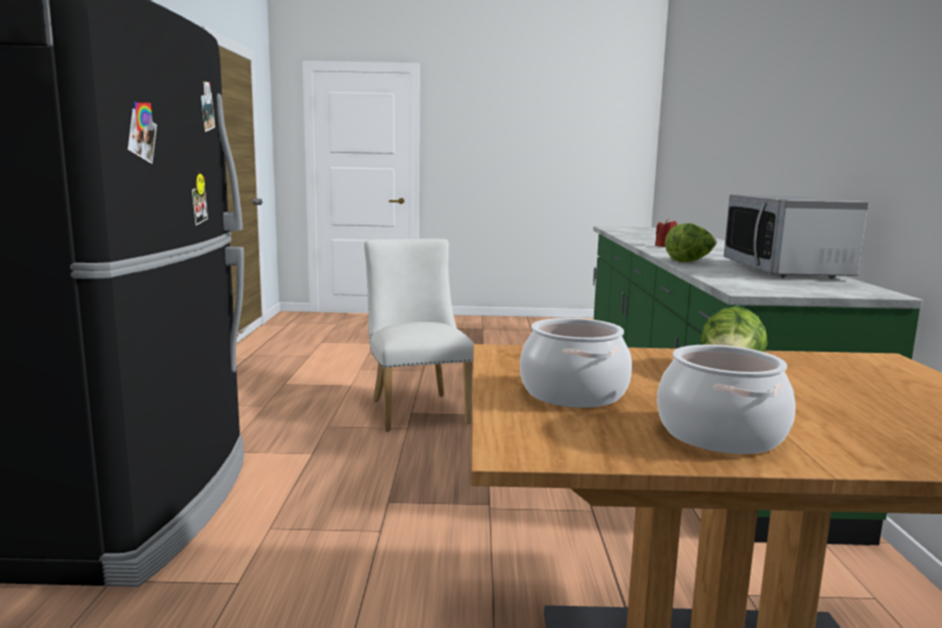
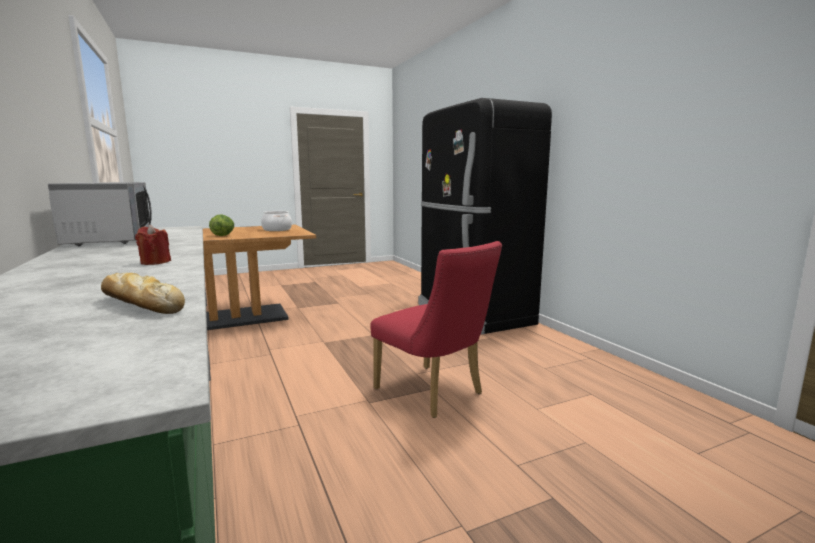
camera: 155 degrees right, 0 degrees up
white chair [364,239,474,432] -> red chair [370,241,502,418]
cooking pot [657,345,795,454] -> none
lettuce [665,223,717,262] -> none
none -> bread [101,272,185,314]

